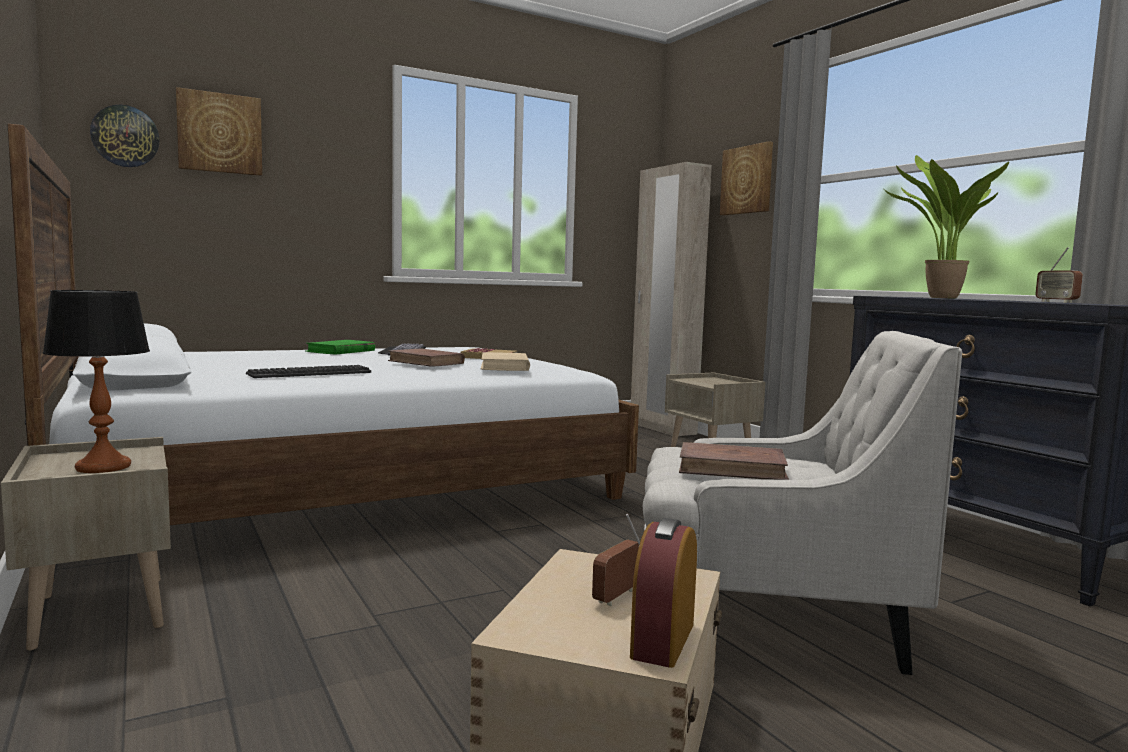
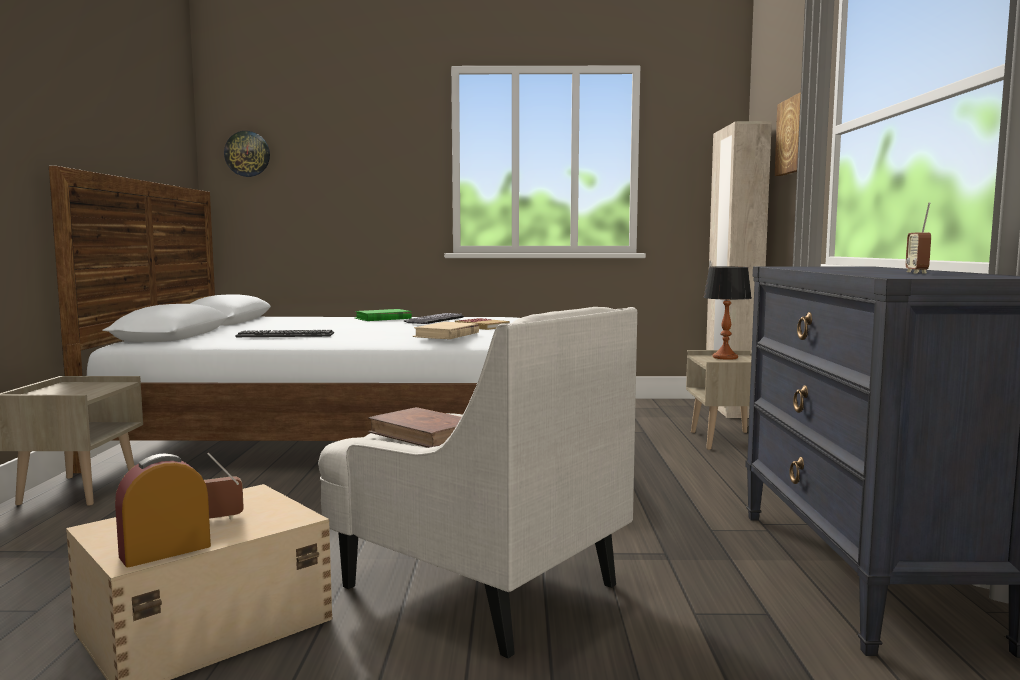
camera: 30 degrees right, 0 degrees up
table lamp [43,290,150,473] -> table lamp moved to [703,266,752,360]
picture [176,87,262,176] -> none
brown book [388,348,465,366] -> none
potted plant [884,155,1009,298] -> none

